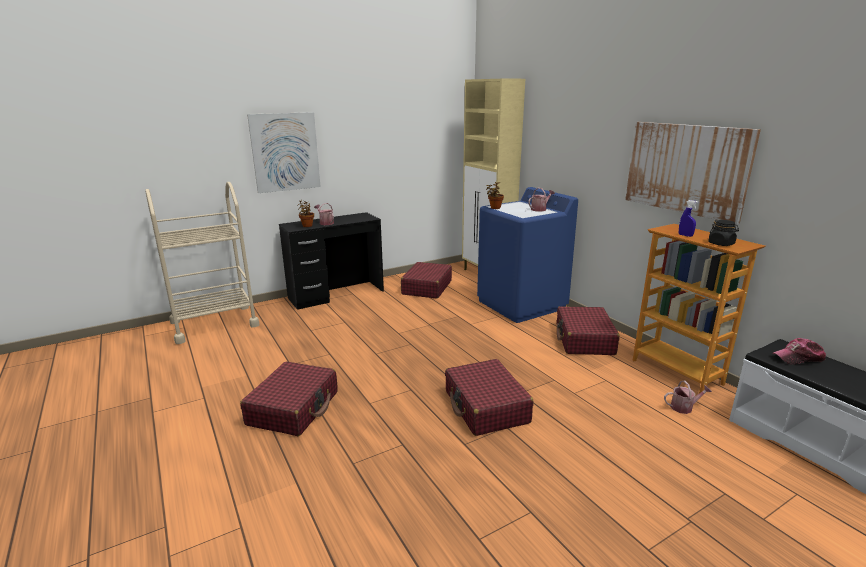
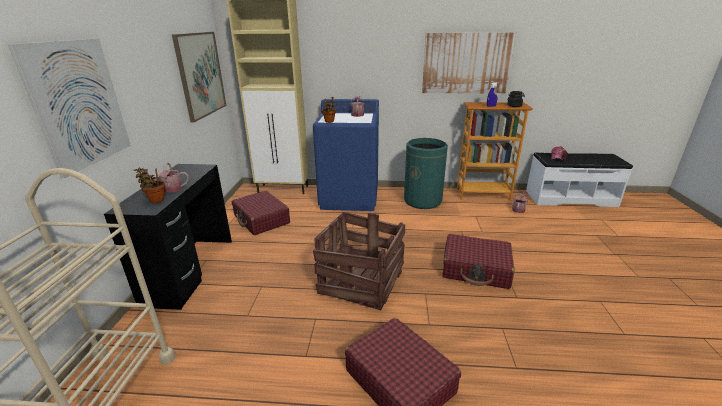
camera: 55 degrees left, 5 degrees up
red suitcase [557,306,620,355] -> green trash can [404,138,448,209]
none -> picture [172,32,227,123]
none -> crate [313,212,405,310]

